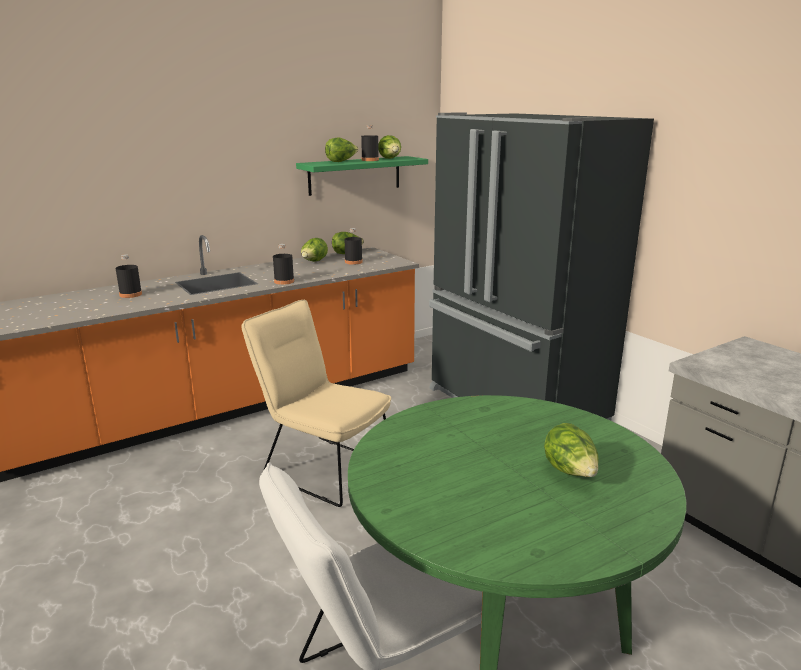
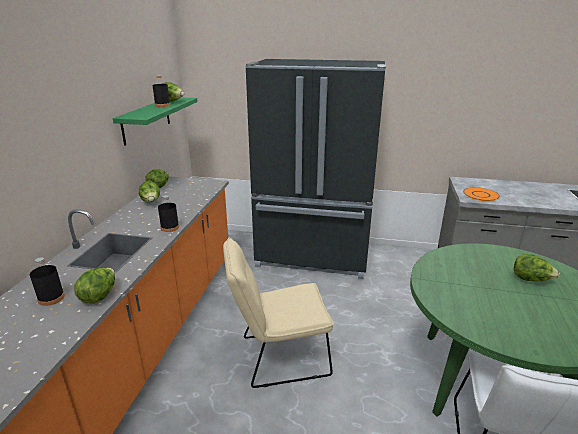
camera: 45 degrees left, 5 degrees up
lettuce [325,138,359,162] -> lettuce moved to [74,268,115,304]
black bottle [344,228,363,265] -> none
none -> orange plate [463,187,500,201]

